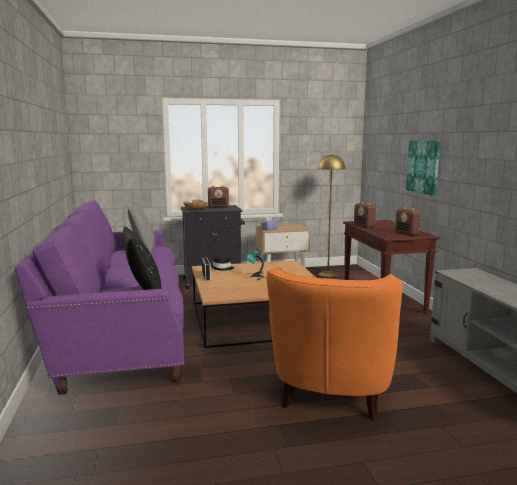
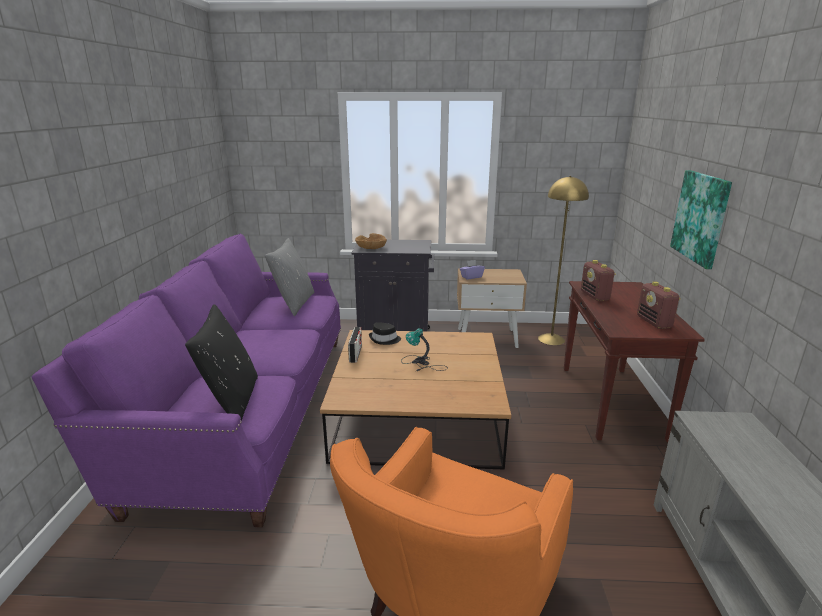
camera: 15 degrees right, 10 degrees up
radio [208,185,229,208] -> none

